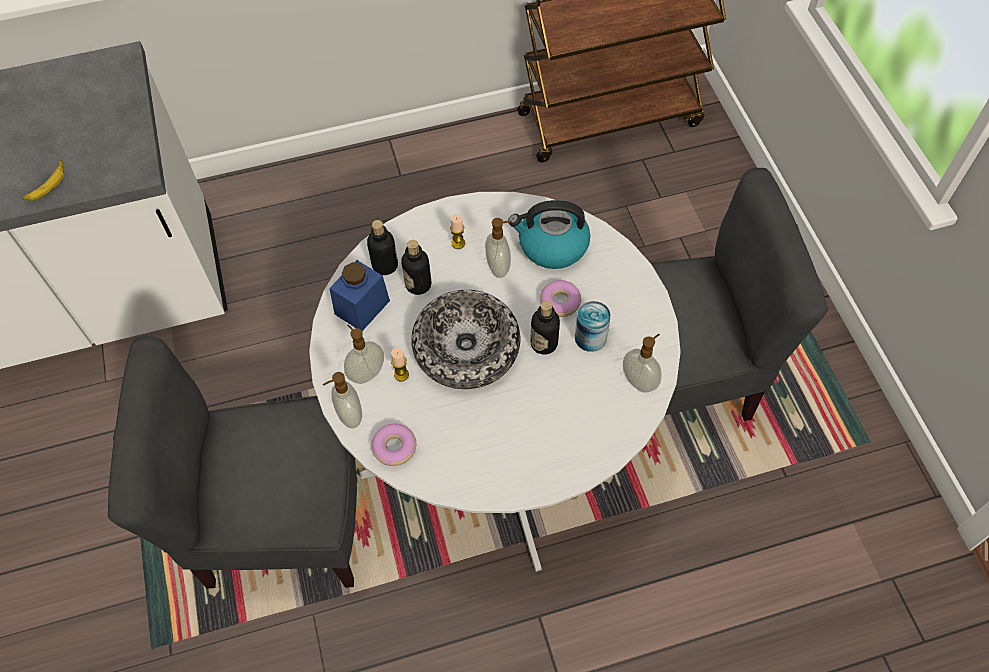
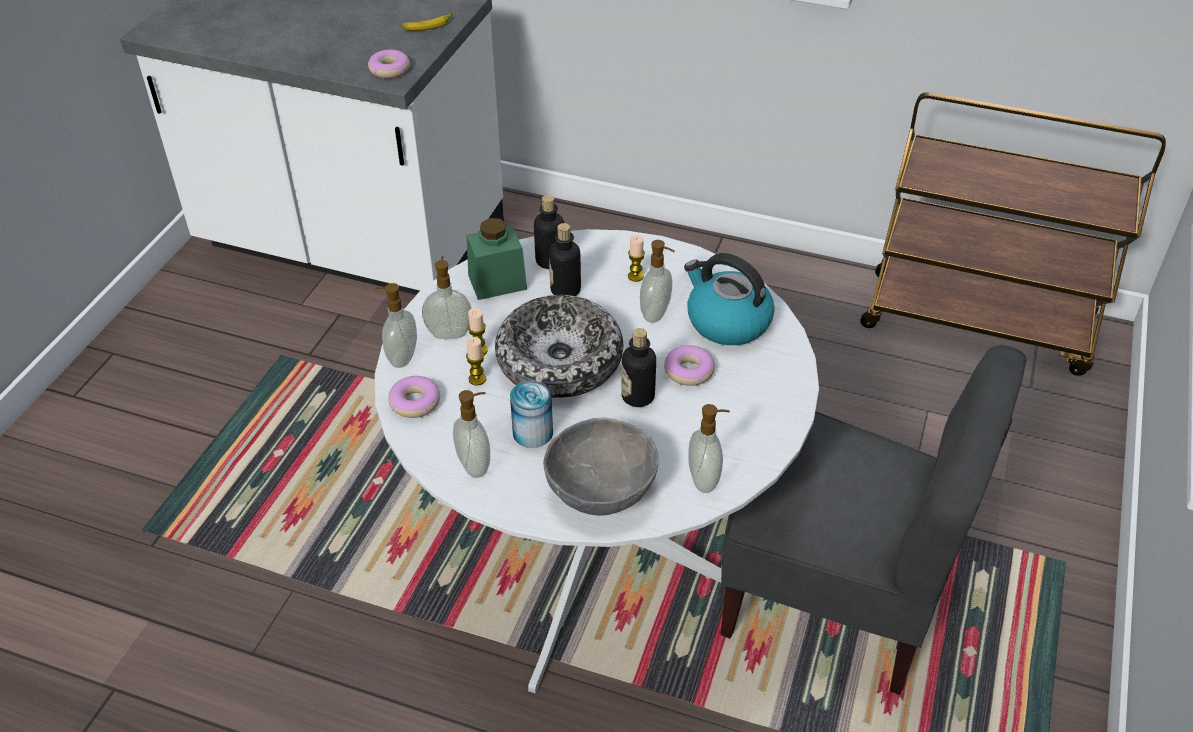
camera: 35 degrees right, 15 degrees down
banana [22,160,64,201] -> banana moved to [401,12,452,31]
grey chair [108,336,357,589] -> none
blue jar [329,260,390,331] -> green jar [467,218,527,300]
can [575,301,611,352] -> can moved to [510,381,553,448]
none -> donut [368,50,410,78]
none -> soap dispenser [453,390,490,478]
none -> candle [466,337,486,386]
none -> grey bowl [543,418,659,516]

